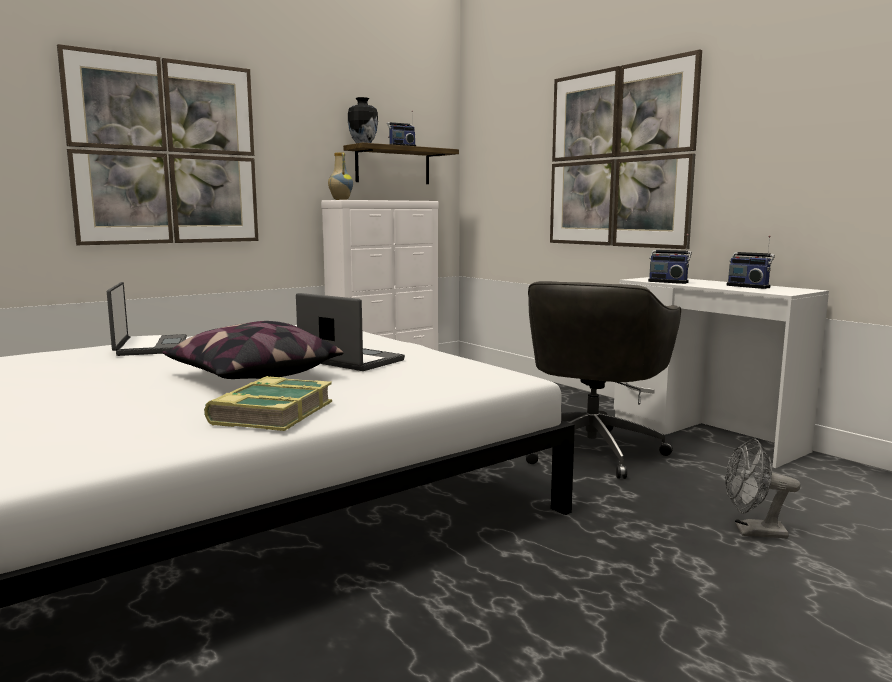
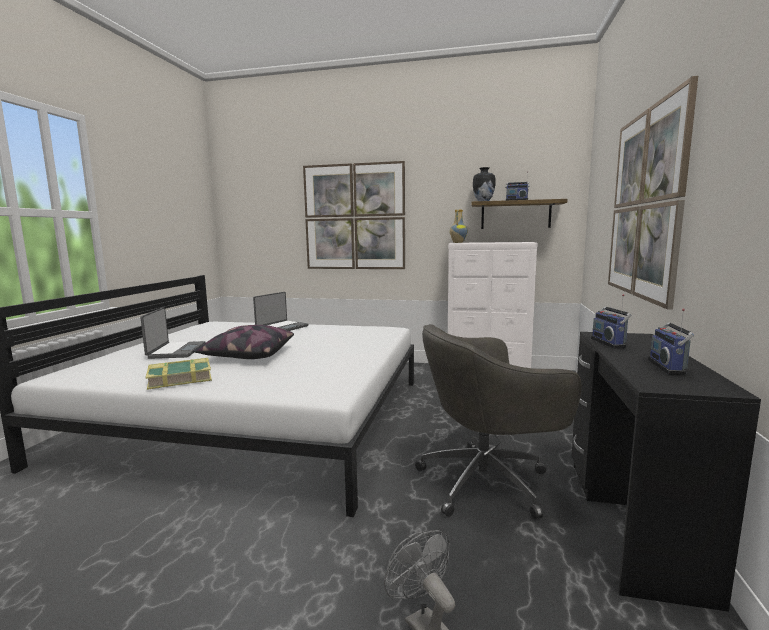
camera: 50 degrees right, 0 degrees up
laptop [296,293,405,371] -> laptop moved to [140,307,205,359]
white desk [614,277,829,468] -> black desk [572,332,761,612]

